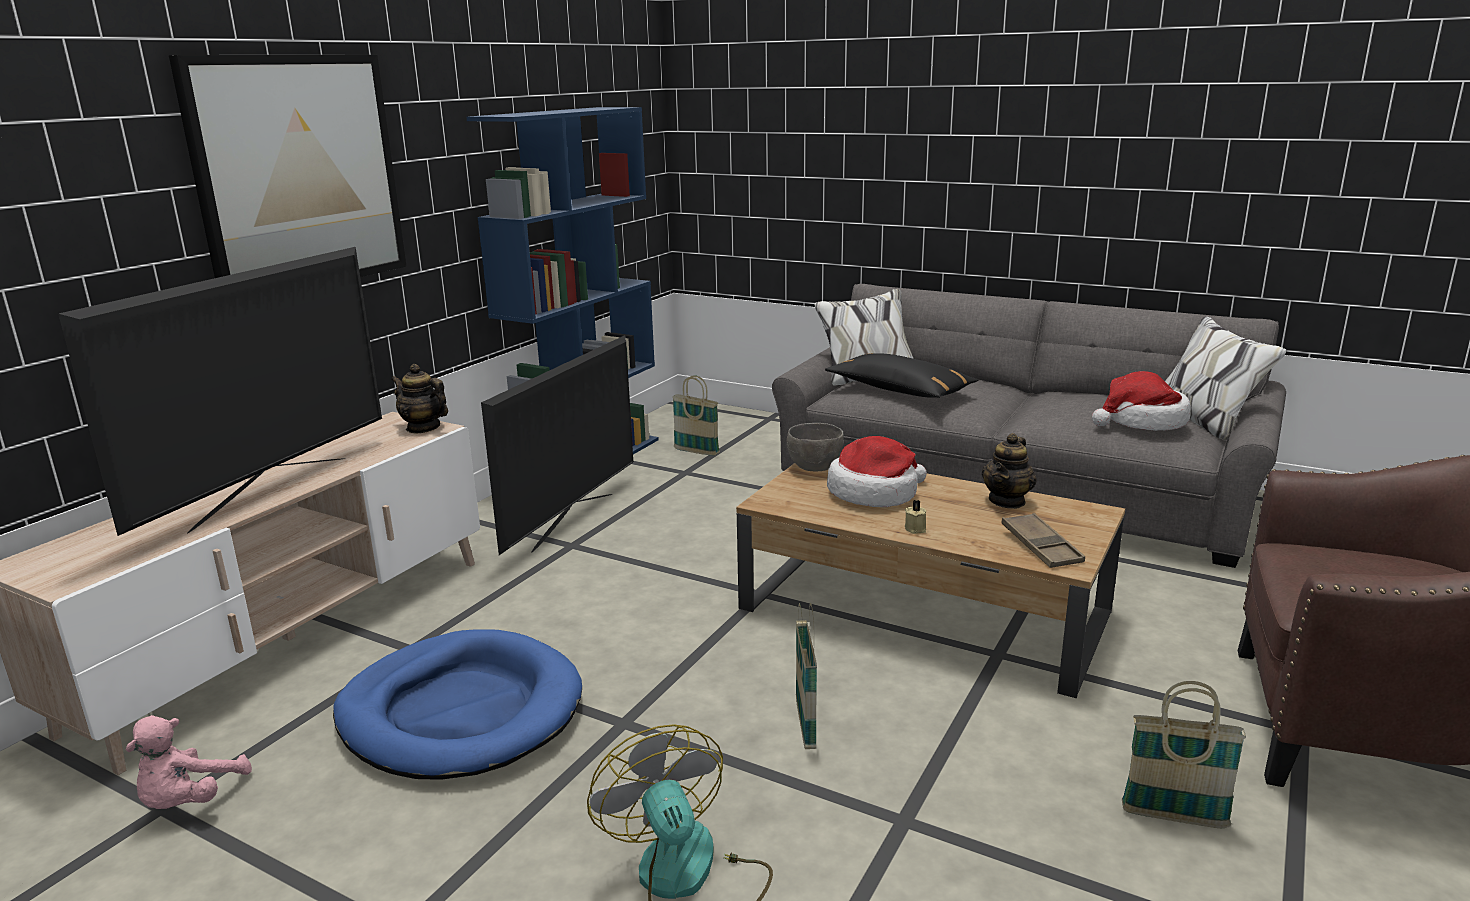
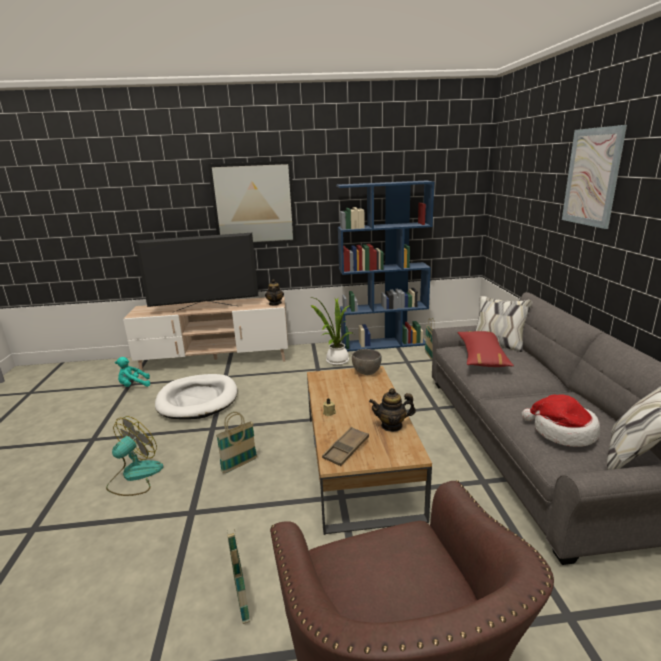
camera: 55 degrees right, 0 degrees up
pink plush toy [125,715,252,809] -> turquoise plush toy [115,357,150,387]
blue dog bed [333,629,582,780] -> white dog bed [155,374,237,419]
television [481,335,633,555] -> potted plant [309,297,352,365]
black pillow [825,353,979,398] -> red pillow [458,331,514,367]
hat [827,436,927,507] -> none
none -> picture [562,125,627,229]

